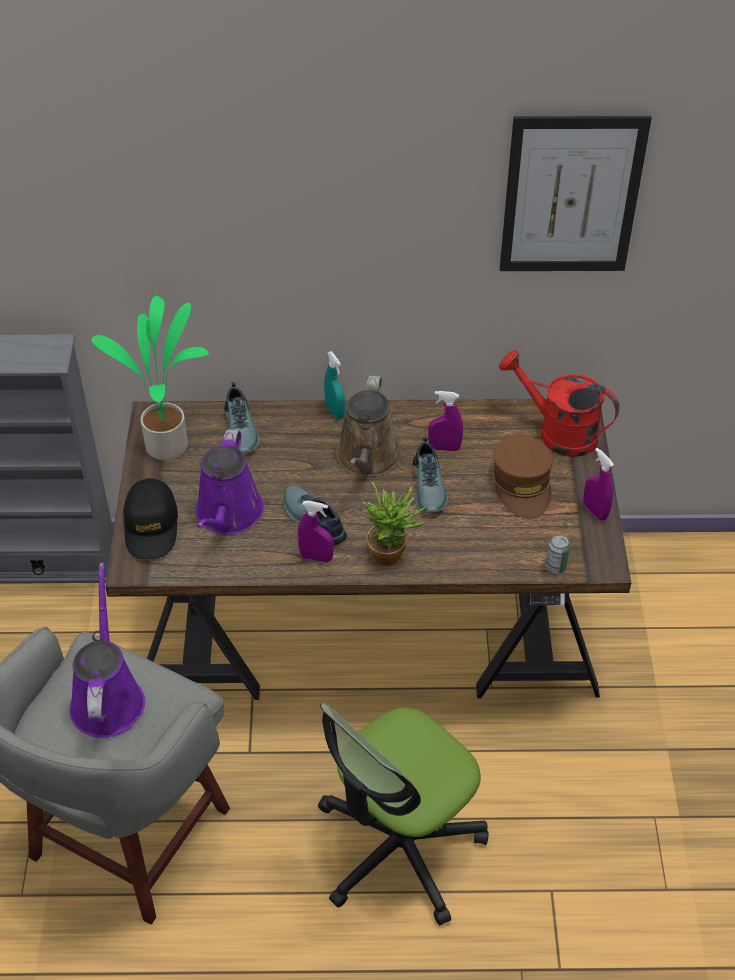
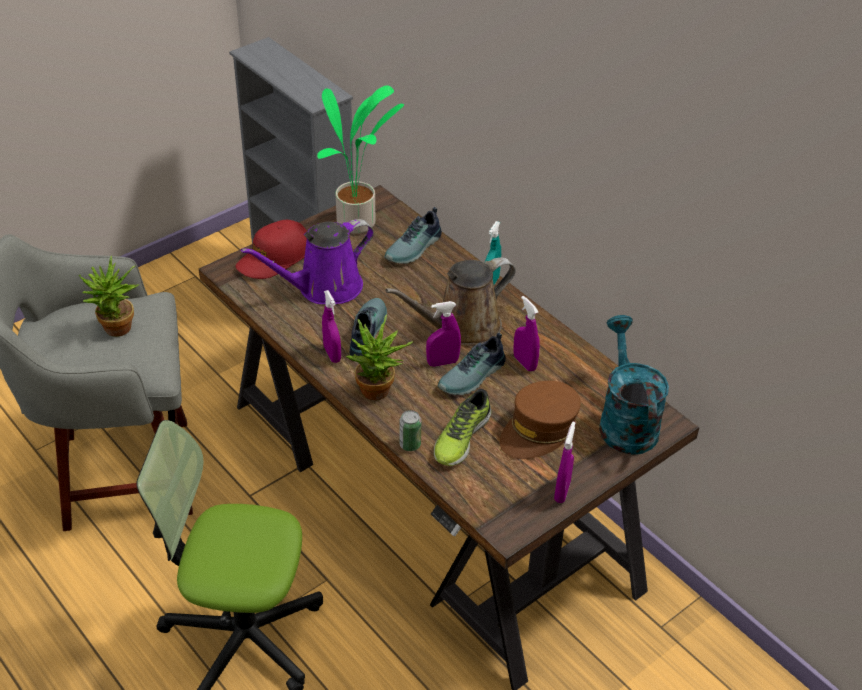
camera: 50 degrees right, 5 degrees down
purple watering can [70,563,145,738] -> potted plant [79,256,139,337]
black cap [123,478,178,559] -> red cap [235,220,307,279]
red watering can [499,350,619,457] -> turquoise watering can [599,315,669,455]
picture [500,116,652,271] -> none
can [545,534,570,574] -> can moved to [399,410,421,451]
none -> purple spray bottle [426,301,461,367]
none -> shoe [434,389,491,466]

